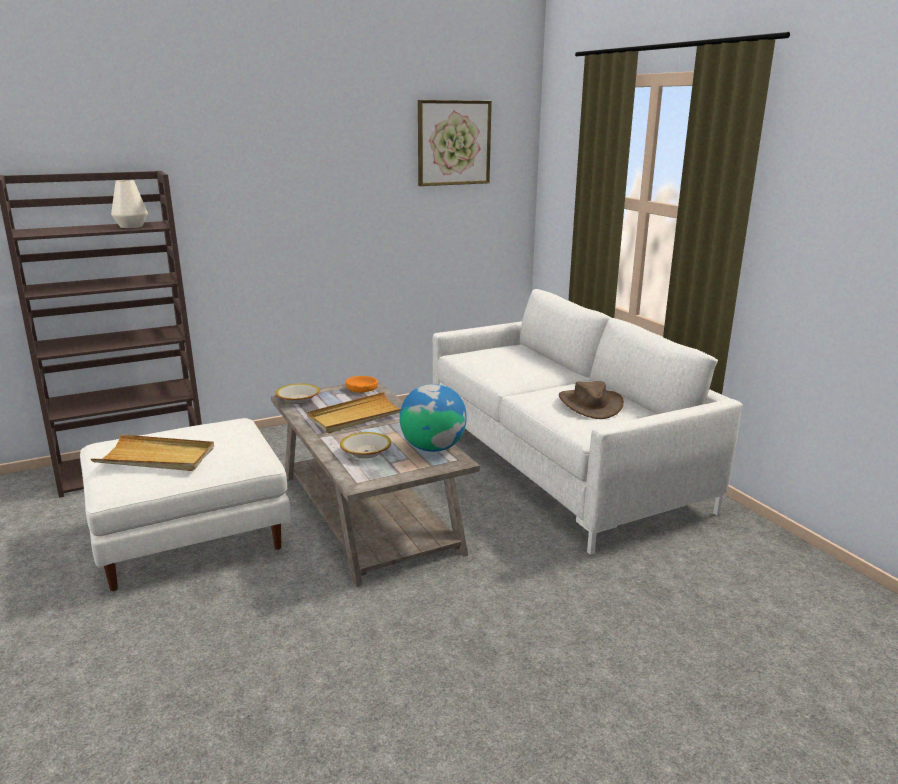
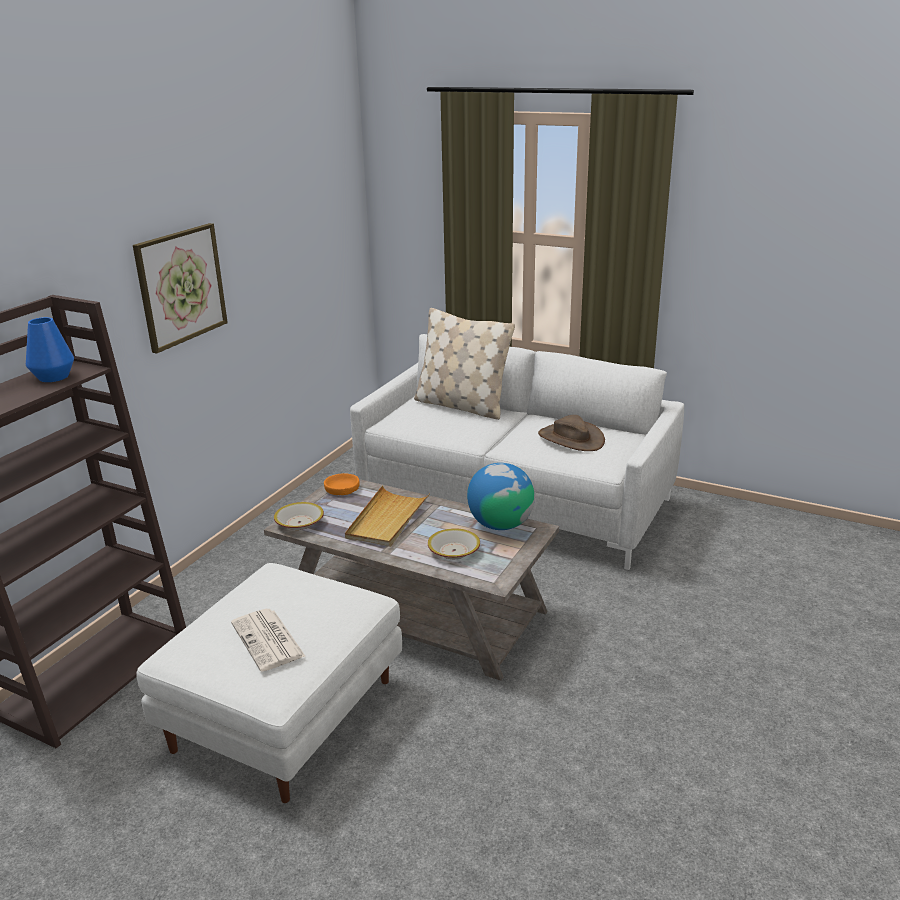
camera: 35 degrees left, 5 degrees up
beige tray [91,434,214,471] -> newspaper [231,609,305,672]
white vase [111,180,148,228] -> blue vase [26,317,74,382]
picture [418,100,492,186] -> picture moved to [133,223,228,354]
none -> beige pillow [414,308,515,420]

